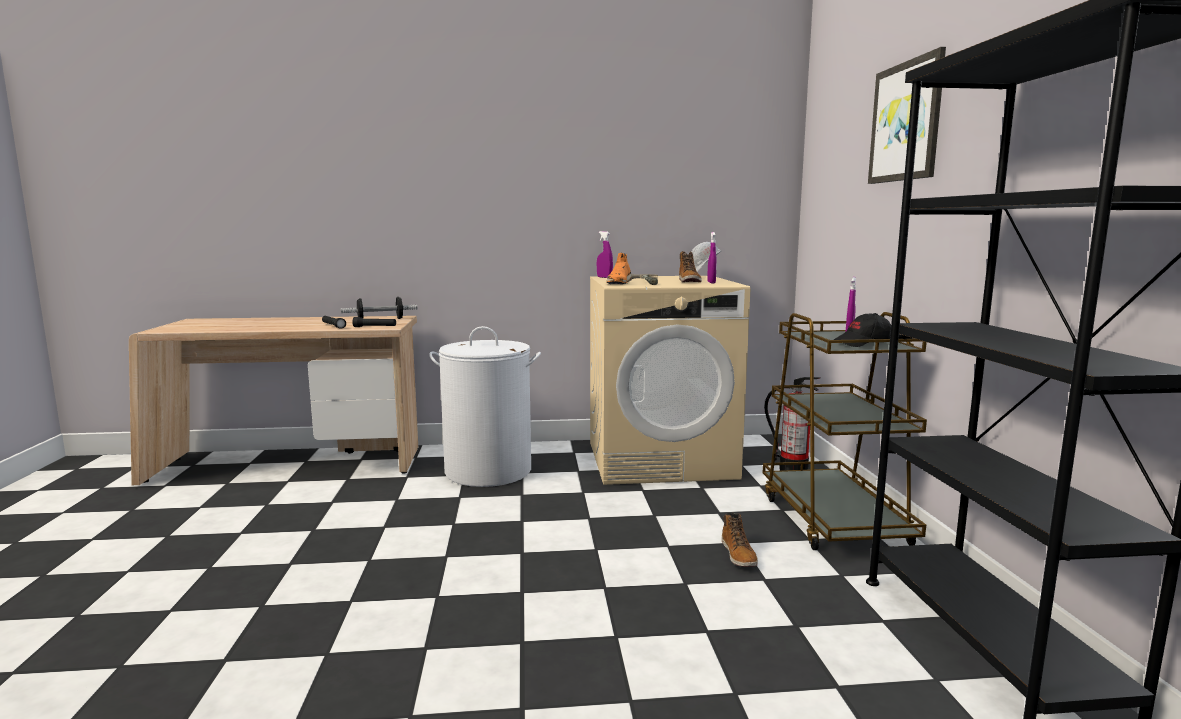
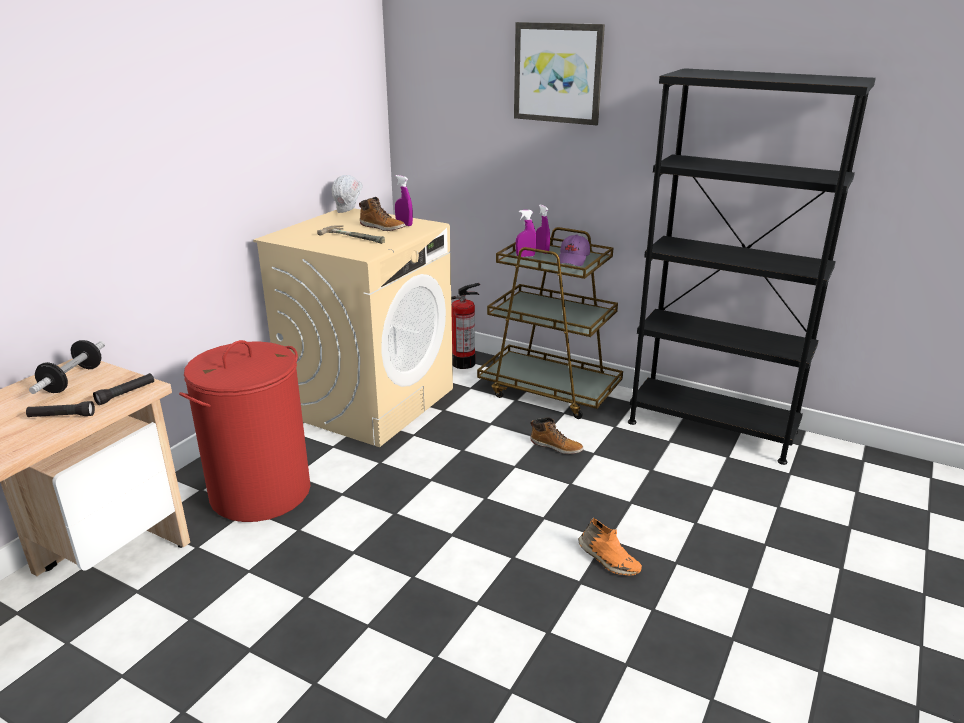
camera: 55 degrees left, 15 degrees up
white laundry basket [429,326,541,487] -> red laundry basket [179,340,311,522]
purple spray bottle [597,231,613,278] -> purple spray bottle moved to [516,210,536,257]
orange shoe [606,252,632,284] -> orange shoe moved to [578,518,642,575]
black cap [834,313,891,347] -> purple cap [559,235,590,266]

